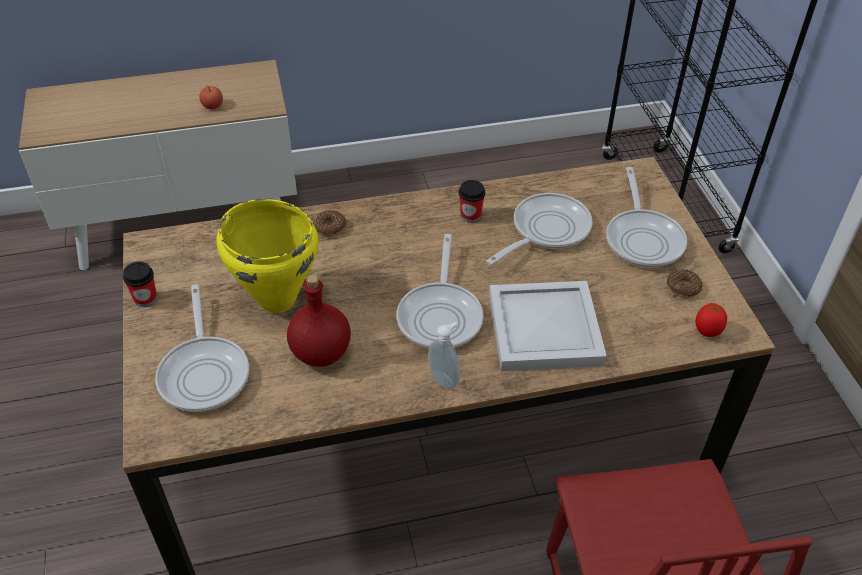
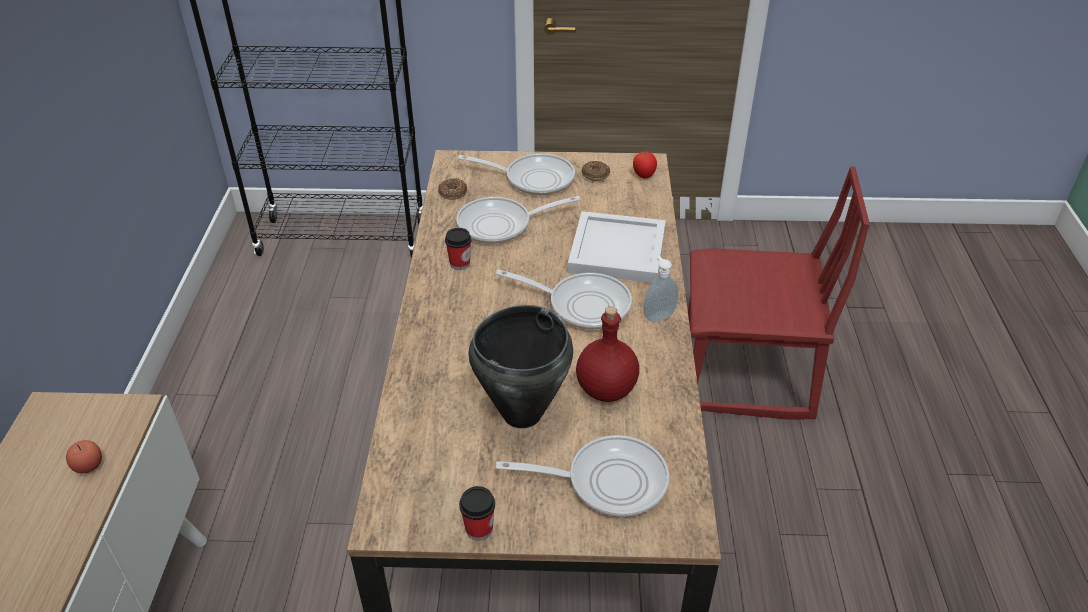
camera: 75 degrees left, 5 degrees down
yellow cooking pot [217,199,319,313] -> black cooking pot [468,305,573,428]
donut [313,210,346,236] -> donut moved to [438,178,467,200]
frying pan [486,193,592,265] -> frying pan turned 75 degrees counterclockwise [456,196,581,244]

